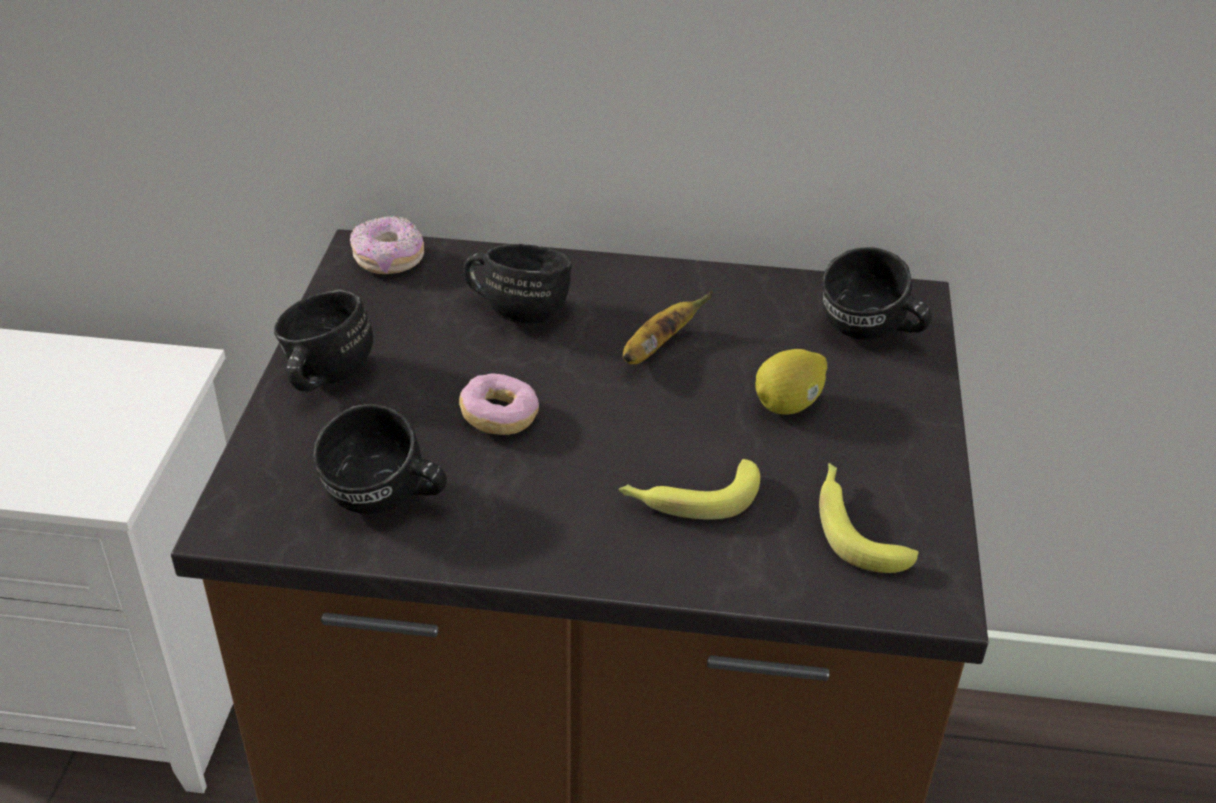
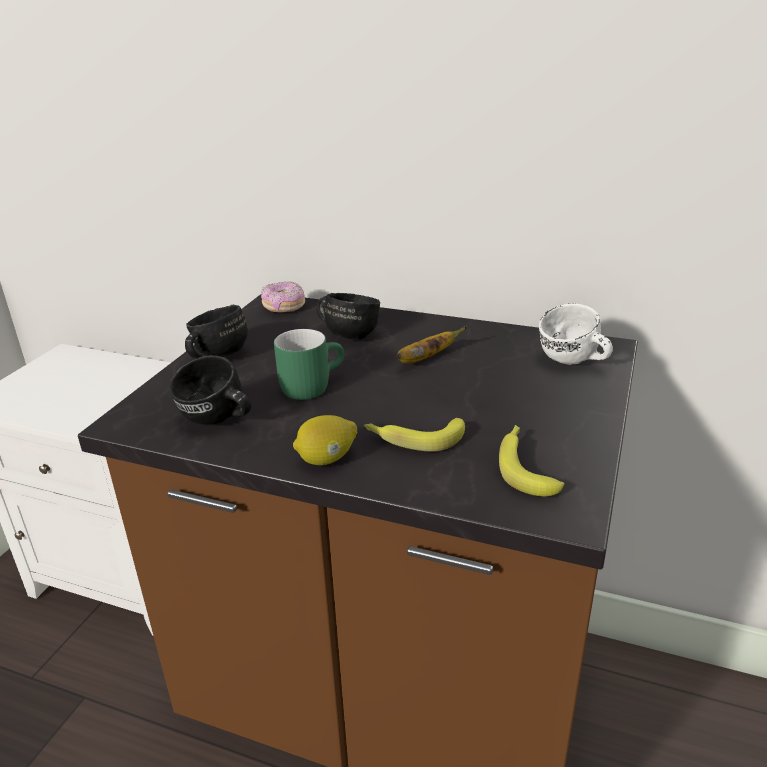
camera: 15 degrees right, 10 degrees down
donut [459,373,539,435] -> green mug [274,329,344,400]
lemon [755,349,827,414] -> lemon moved to [293,415,357,465]
black mug [822,247,932,340] -> white mug [539,303,613,365]

